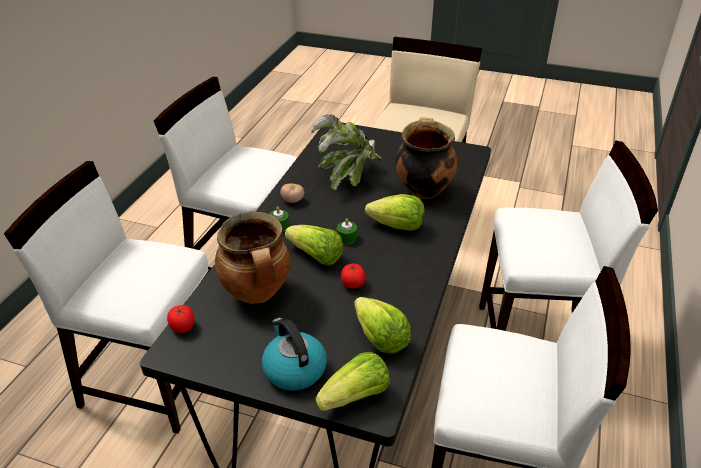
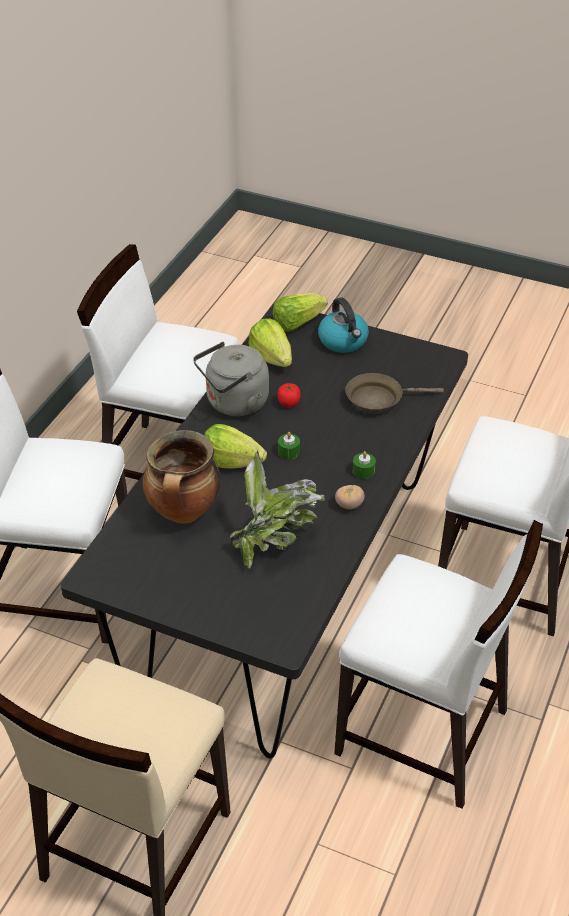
camera: 175 degrees left, 5 degrees up
tomato [167,305,194,333] -> none
cooking pot [215,211,291,304] -> brown frying pan [345,373,444,414]
lettuce [285,225,343,265] -> none
none -> grey kettle [193,342,269,416]

